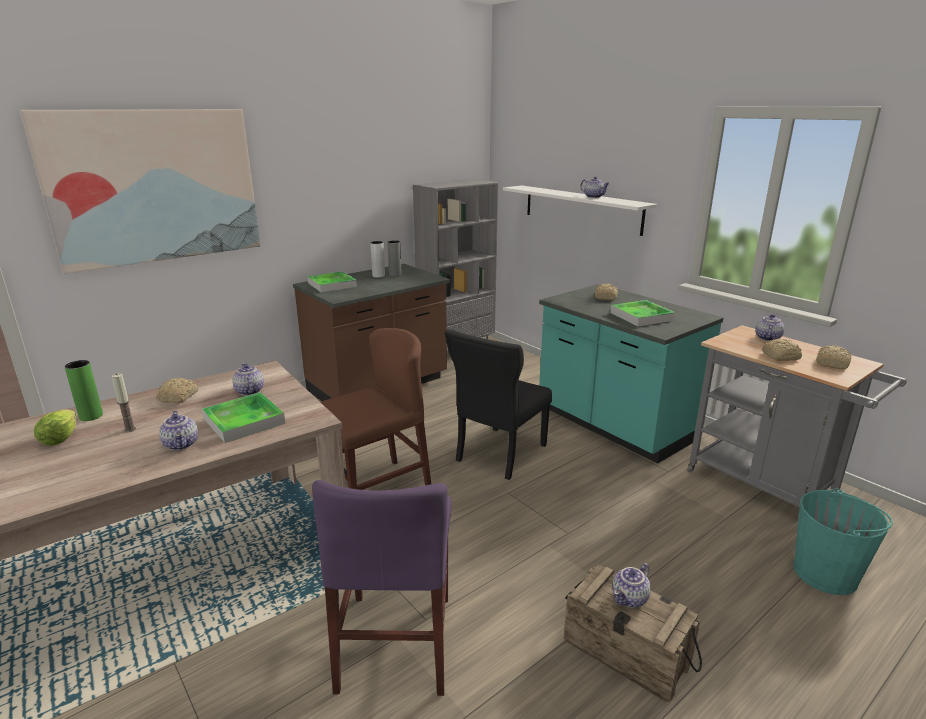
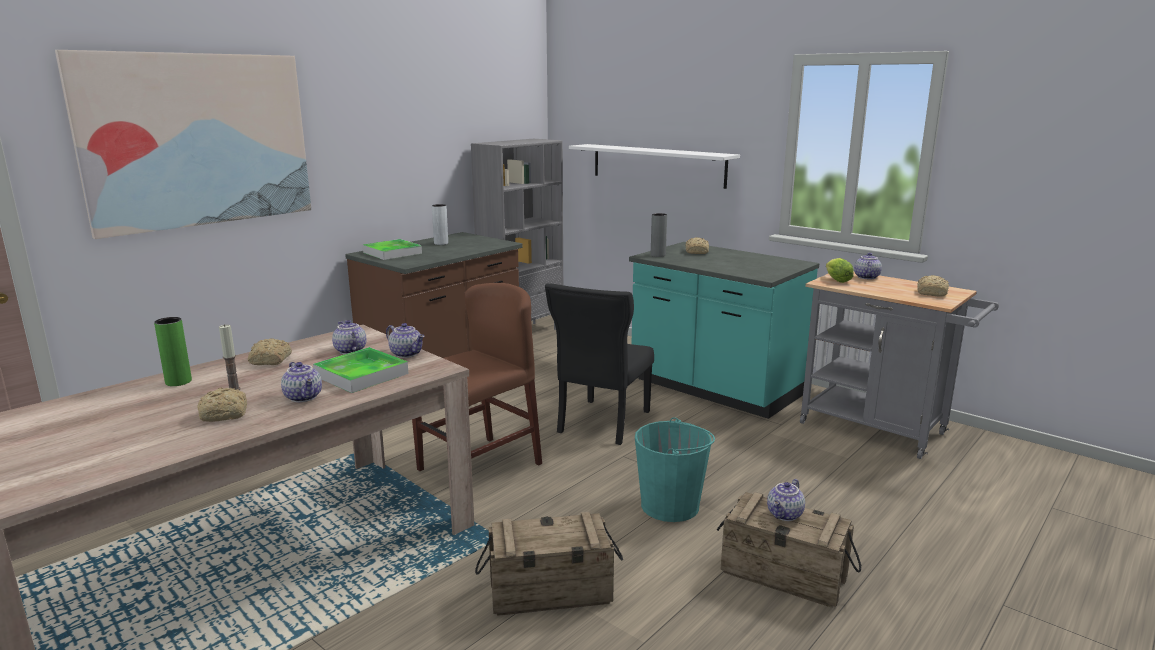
camera: 10 degrees left, 5 degrees down
lettuce [34,409,76,446] -> lettuce moved to [826,258,854,283]
purple chair [312,480,452,696] -> crate [475,512,623,616]
grey vase [387,240,402,277] -> grey vase moved to [651,213,667,257]
teapot [581,177,610,198] -> teapot moved to [386,323,425,358]
tray [610,300,675,326] -> none
bread [762,338,802,361] -> bread moved to [197,388,247,422]
turquoise bucket [793,488,893,595] -> turquoise bucket moved to [635,417,715,522]

